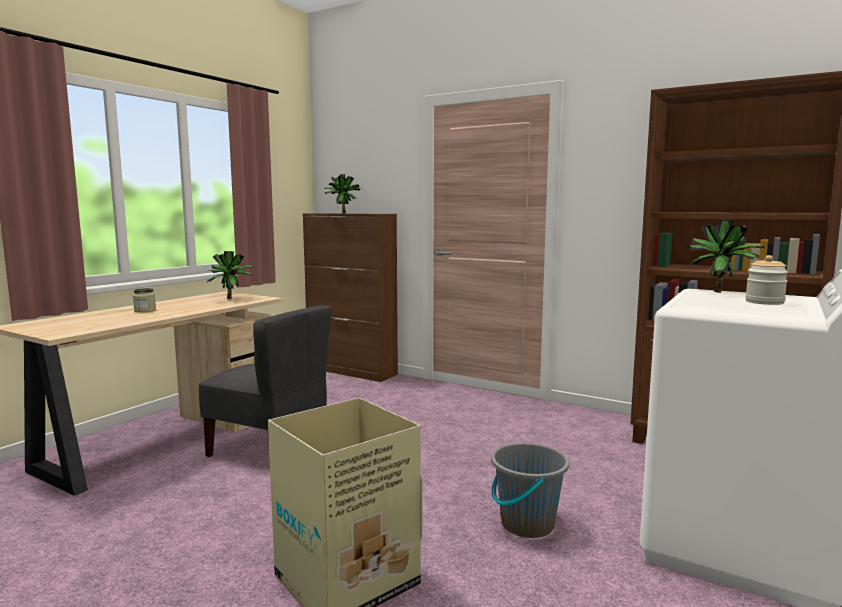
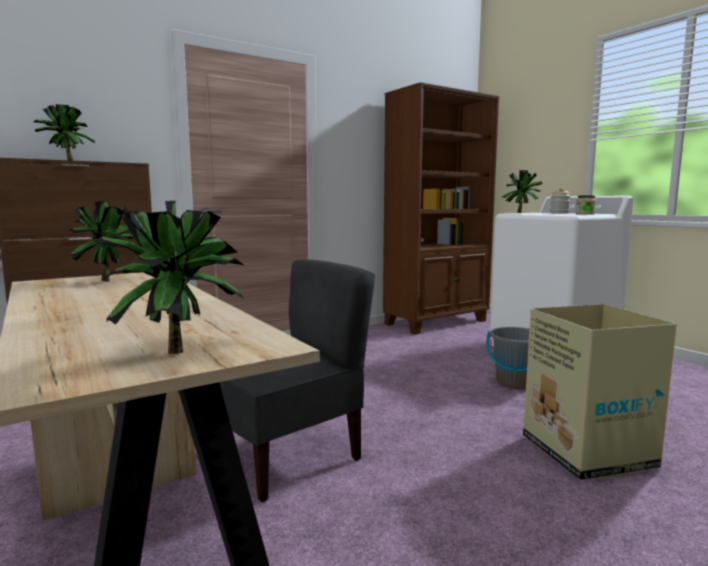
camera: 65 degrees left, 0 degrees up
jar [133,288,156,312] -> jar moved to [576,195,596,215]
none -> potted plant [95,201,244,354]

